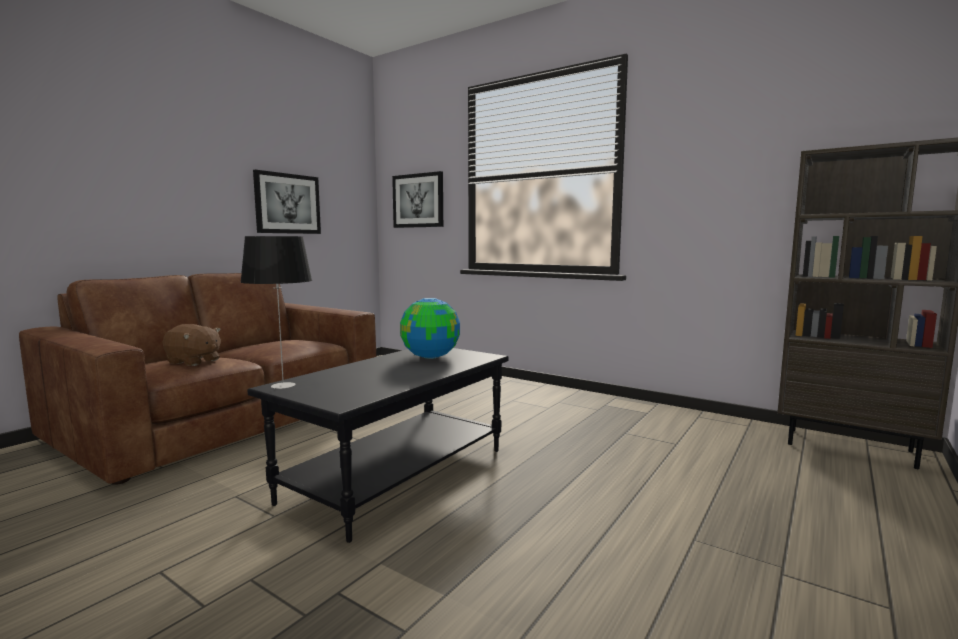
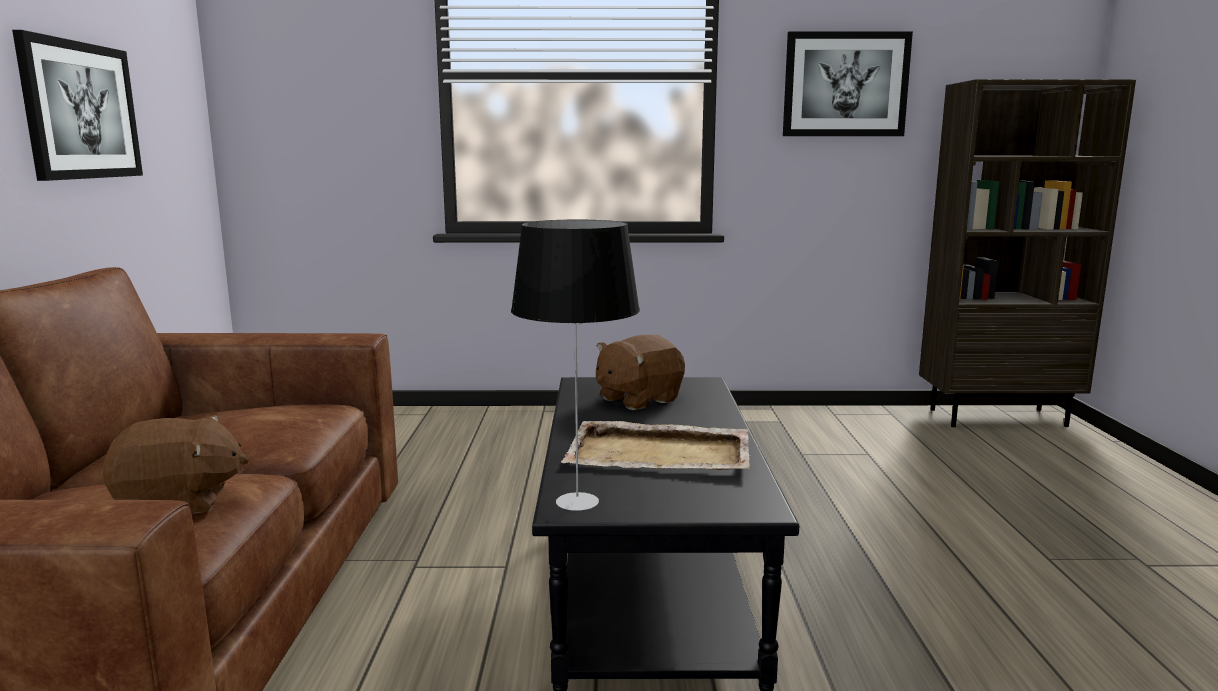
camera: 35 degrees left, 5 degrees up
picture [392,171,443,228] -> picture moved to [783,31,913,136]
globe [400,298,460,359] -> brown plush toy [596,335,685,410]
none -> beige tray [561,421,750,470]

